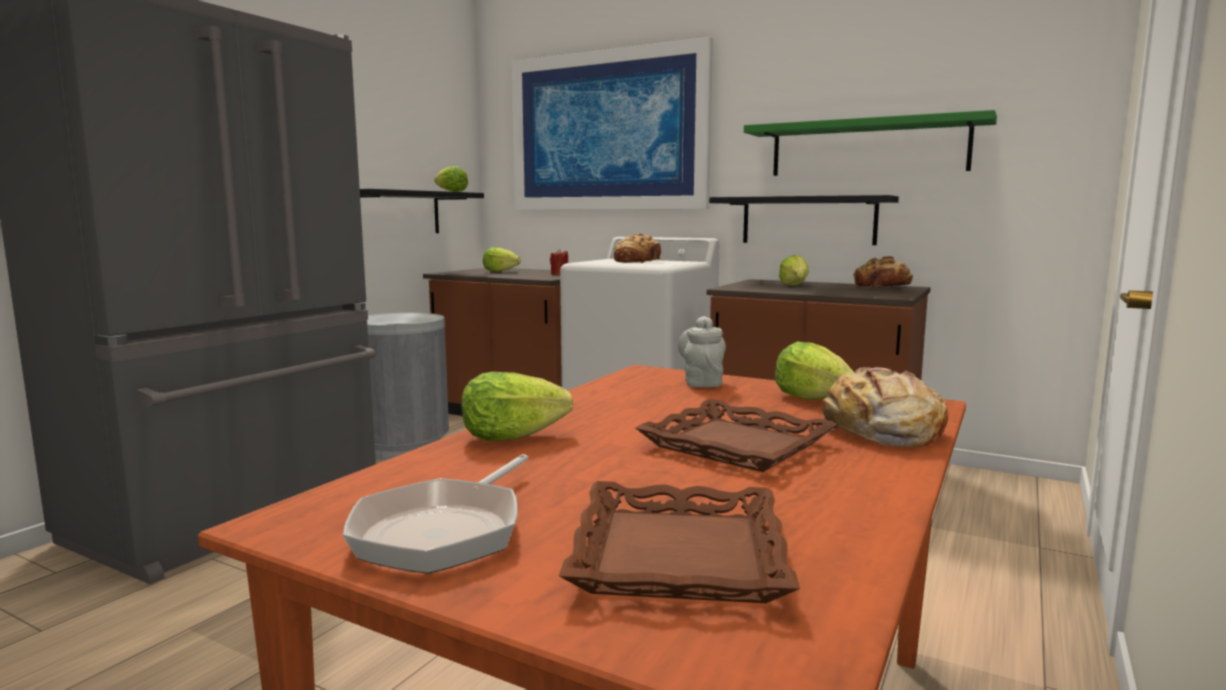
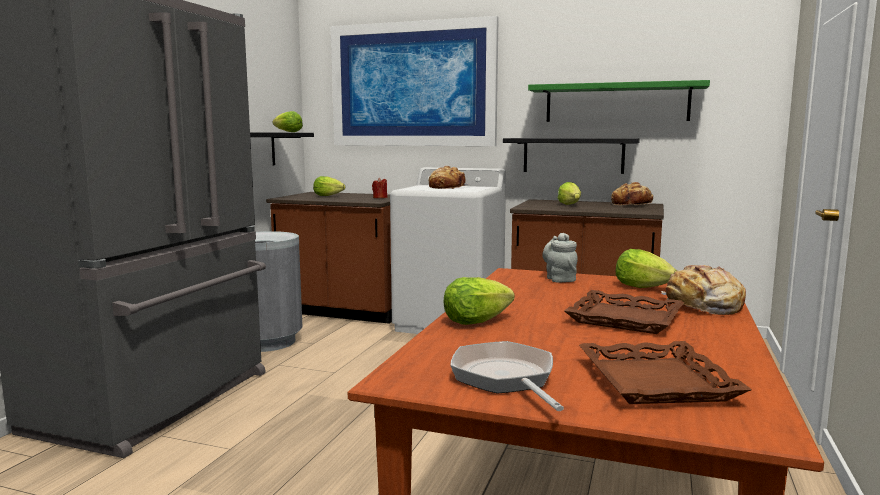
camera: 10 degrees left, 0 degrees up
frying pan [343,454,528,574] -> frying pan turned 150 degrees clockwise [450,341,564,411]

